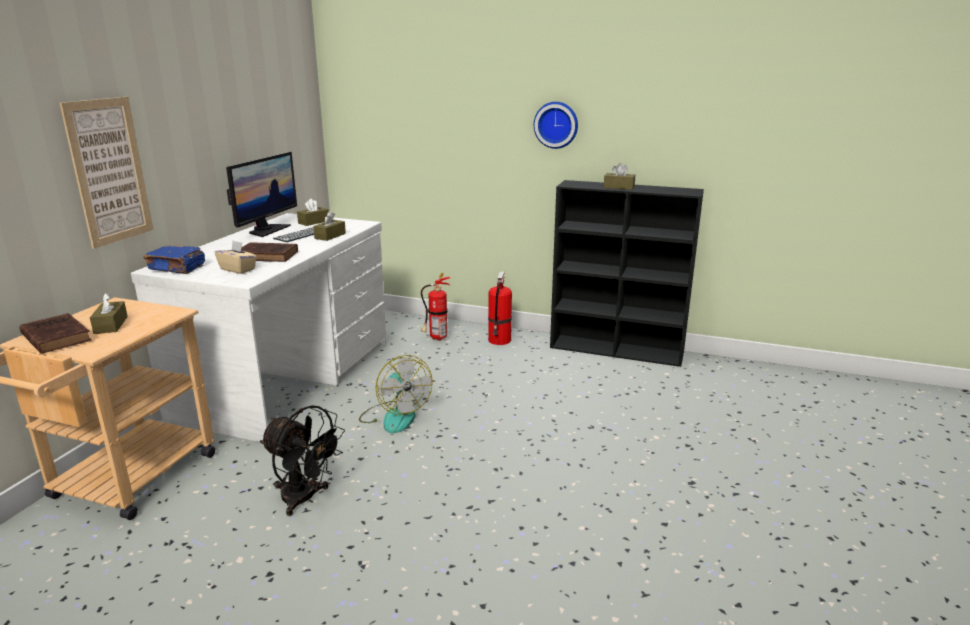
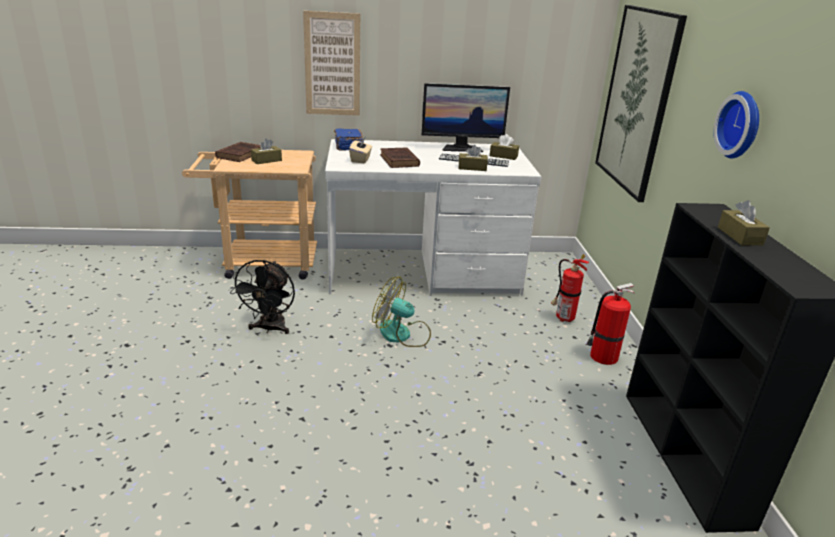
camera: 65 degrees right, 5 degrees up
fan [359,355,433,433] -> fan turned 75 degrees clockwise [372,277,431,347]
none -> picture [595,5,687,202]

